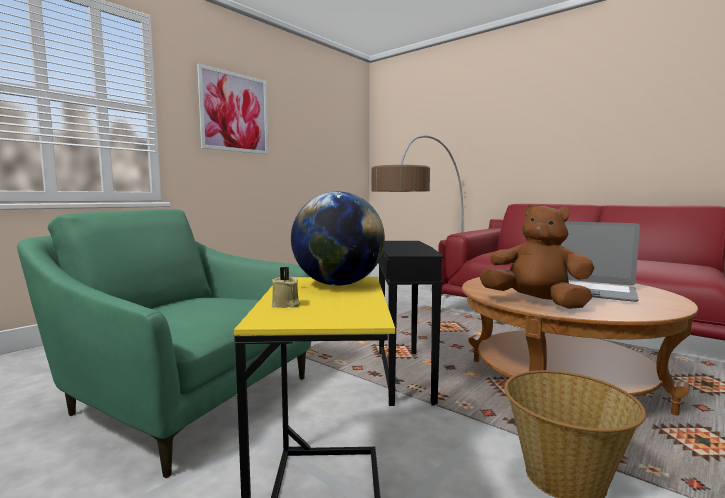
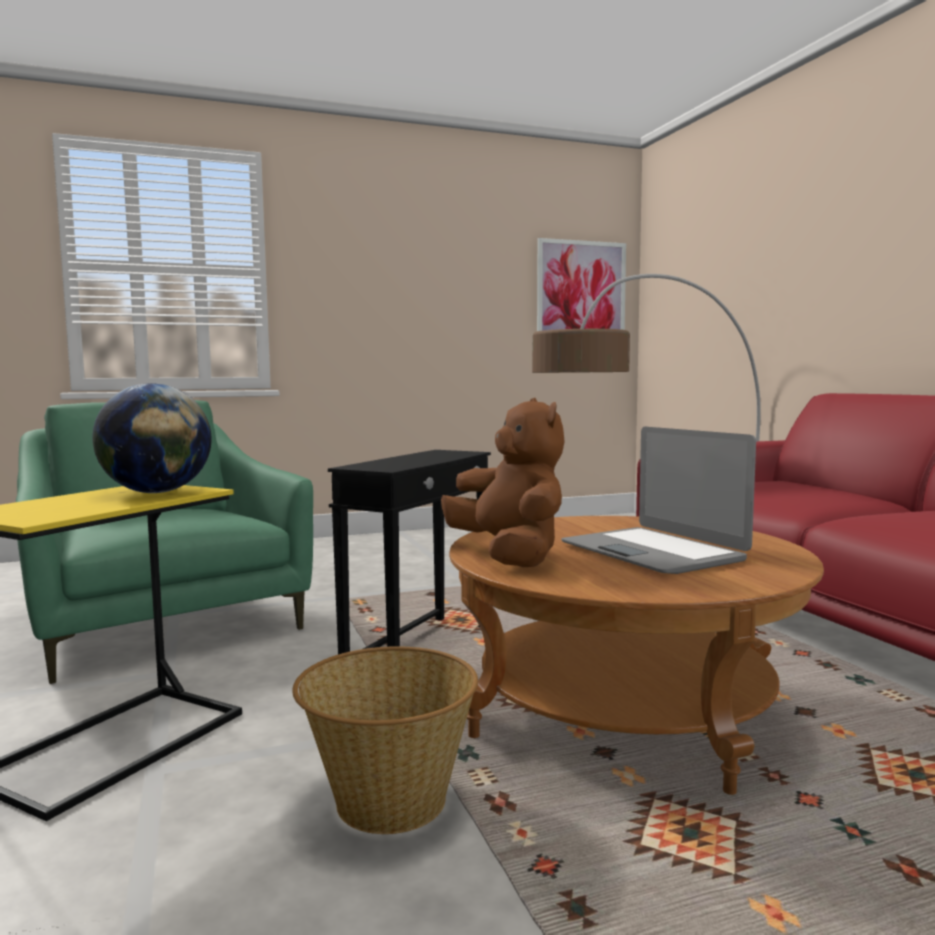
camera: 30 degrees right, 0 degrees up
picture [197,64,268,154] -> picture moved to [537,238,626,331]
beige candle [272,267,300,308] -> none

